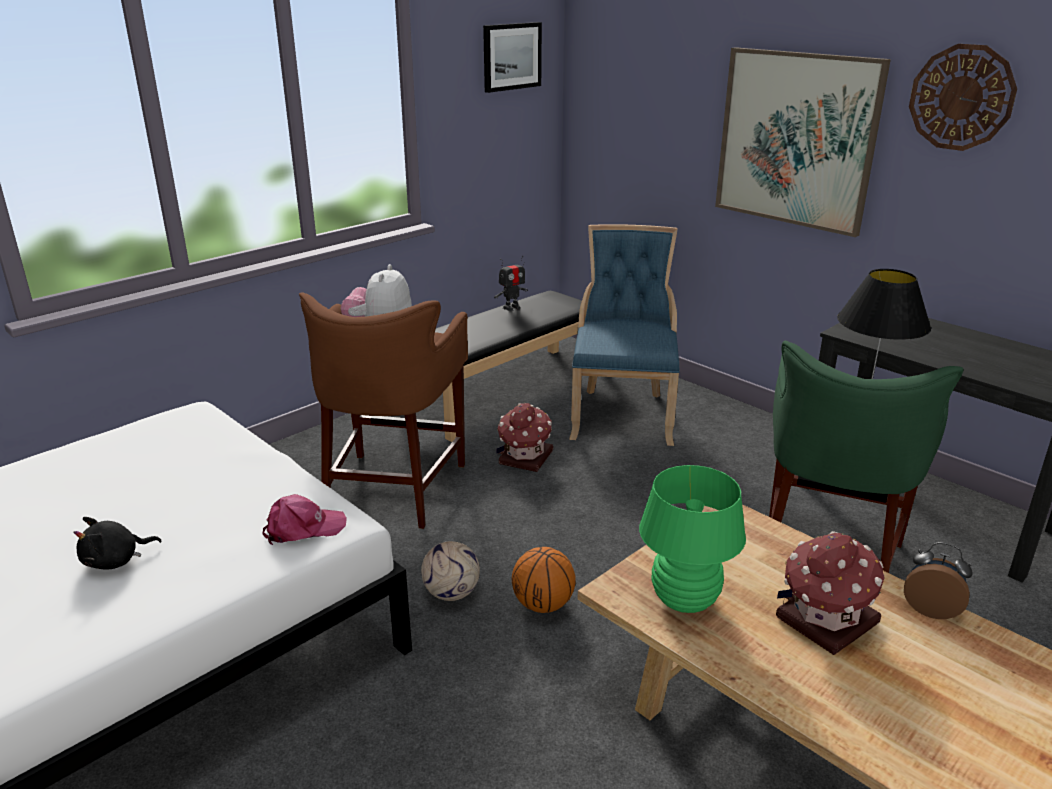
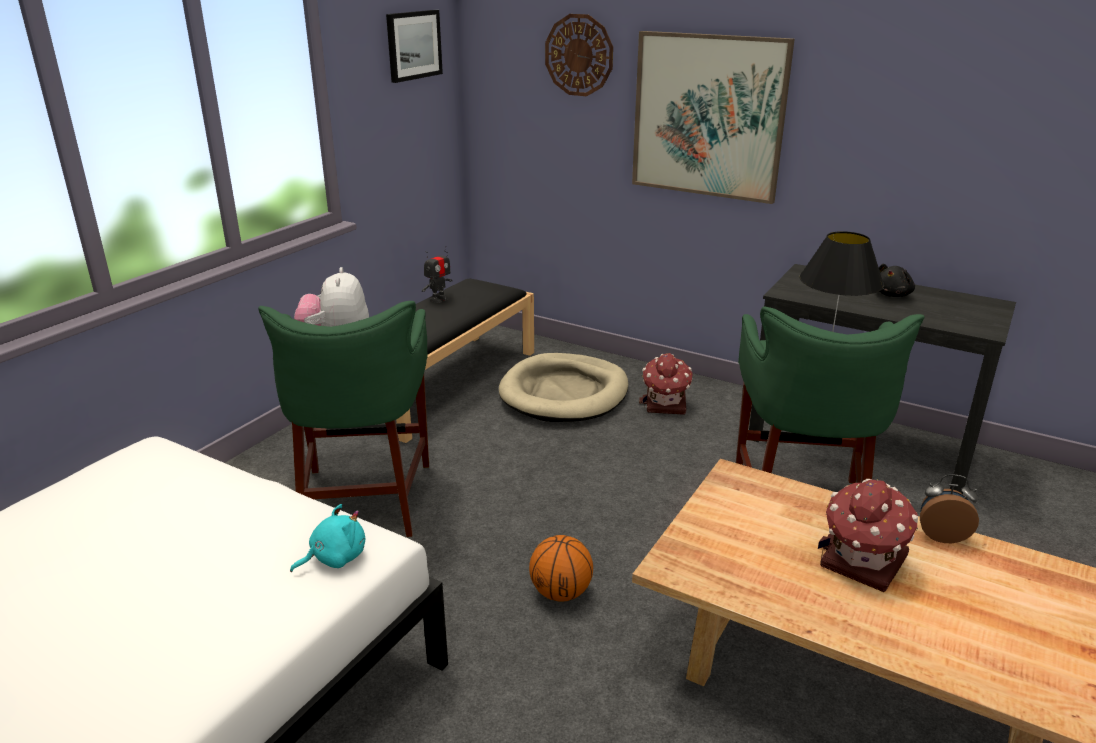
camera: 15 degrees left, 0 degrees up
black plush toy [73,517,162,569] -> black plush toy moved to [879,264,915,297]
pink cap [262,494,347,545] -> turquoise plush toy [290,504,365,572]
brown stool [299,292,468,529] -> green stool [258,301,429,537]
football [421,541,480,601] -> none
toy house [497,403,553,472] -> toy house moved to [639,353,693,415]
blue chair [569,224,680,446] -> beige dog bed [499,353,628,422]
green table lamp [639,465,746,613] -> none
wall clock [909,44,1017,151] -> wall clock moved to [545,14,613,96]

